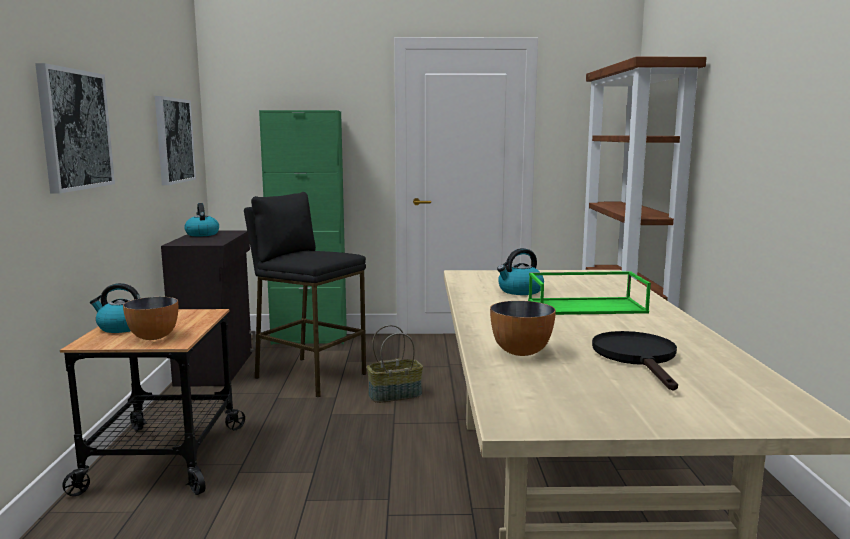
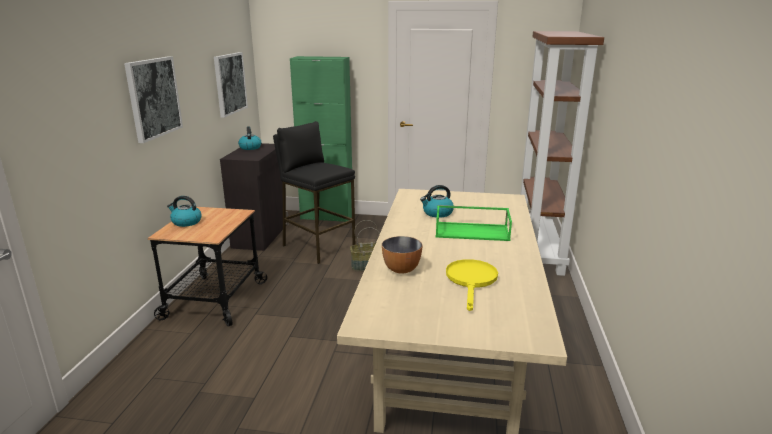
camera: 10 degrees right, 10 degrees up
bowl [123,297,178,340] -> none
black frying pan [592,331,678,390] -> yellow frying pan [446,259,498,311]

